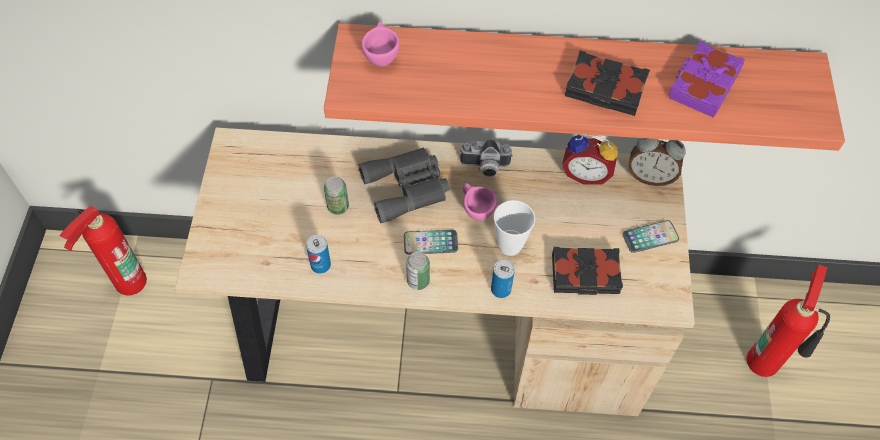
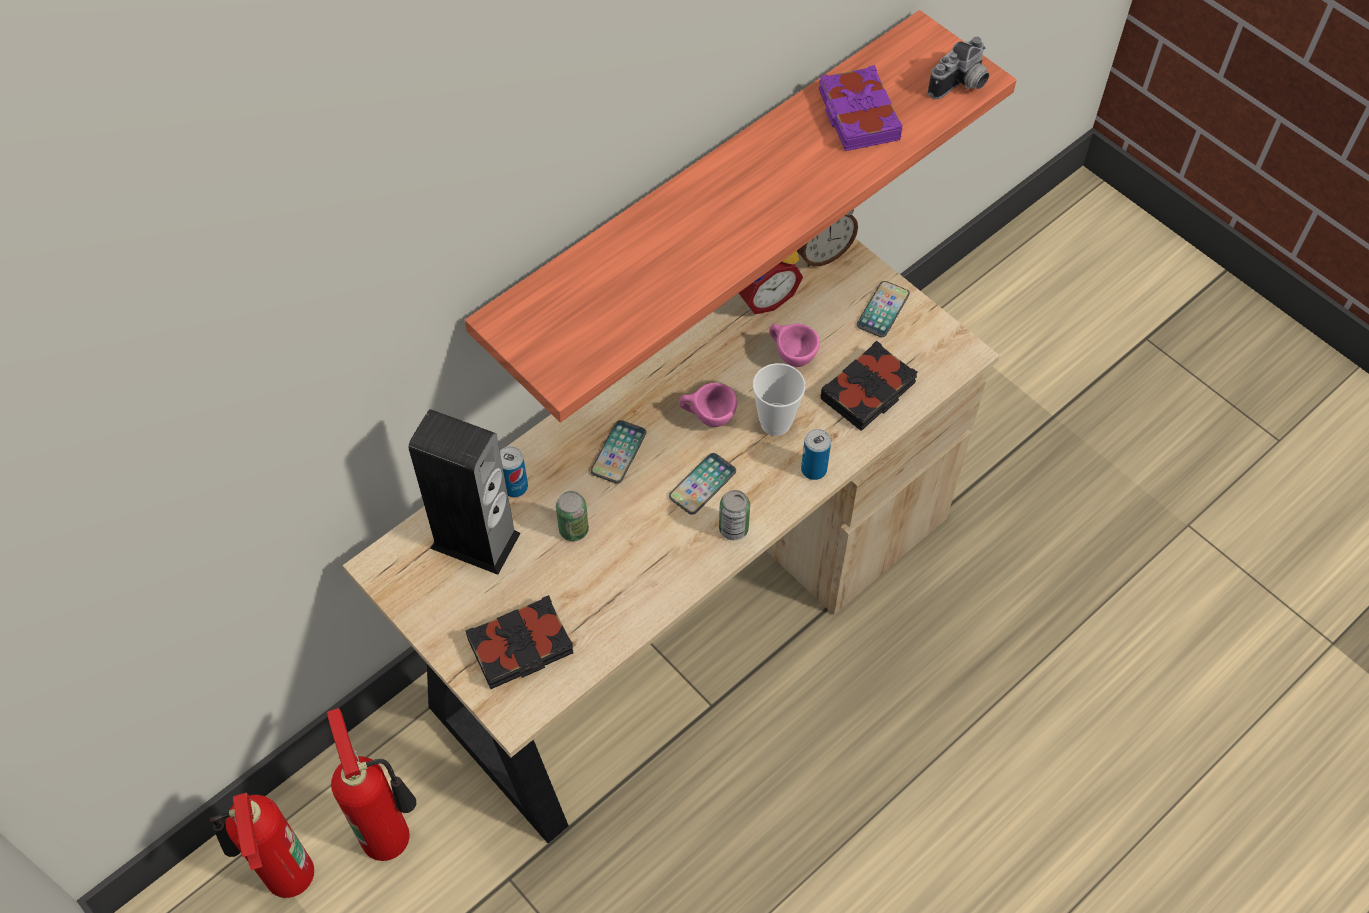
camera: 45 degrees left, 0 degrees up
can [306,235,331,273] -> can moved to [500,446,528,497]
grey binoculars [359,148,449,223] -> phone [591,420,647,484]
pink cup [362,21,400,67] -> pink cup moved to [769,323,820,367]
camera [460,139,513,177] -> camera moved to [928,36,989,99]
black book [565,51,650,116] -> black book moved to [466,595,573,689]
fire extinguisher [747,265,830,377] -> fire extinguisher moved to [327,708,417,861]
none -> speaker [408,409,521,575]

